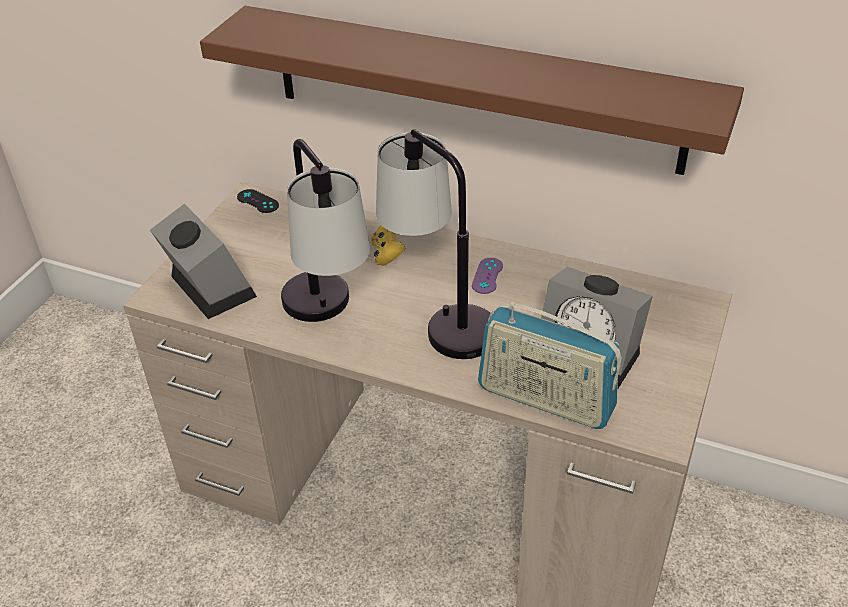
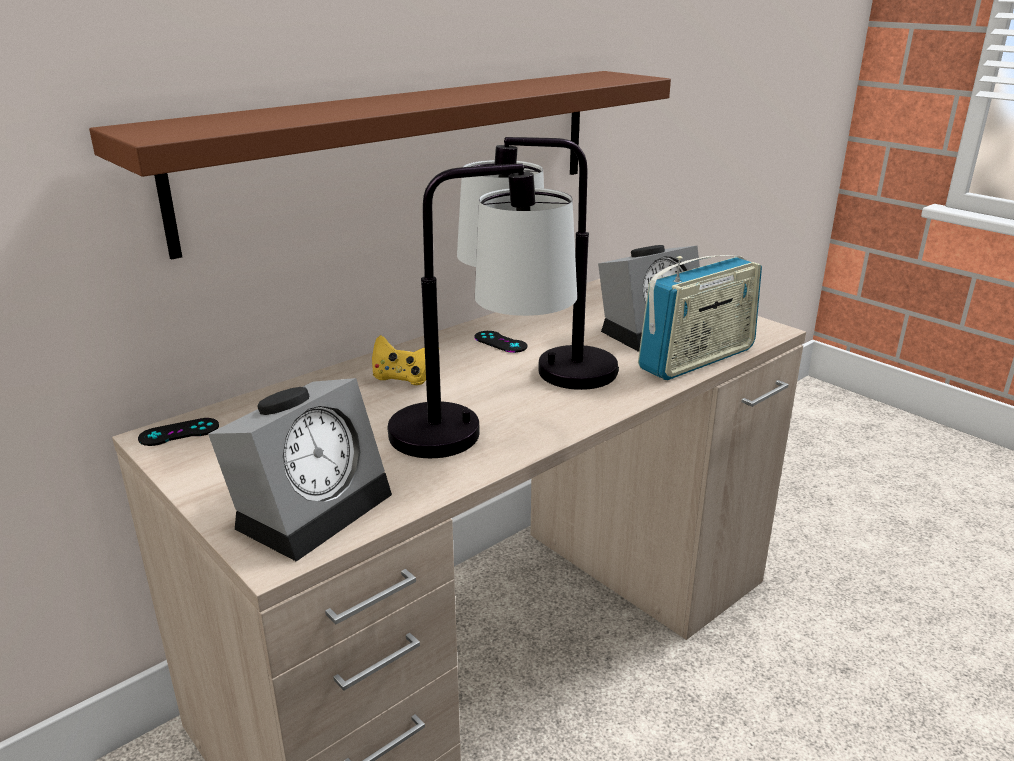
camera: 65 degrees left, 15 degrees down
alarm clock [150,204,257,319] -> alarm clock turned 135 degrees clockwise [208,378,392,562]
purple game controller [472,258,503,294] -> black game controller [474,331,527,353]

